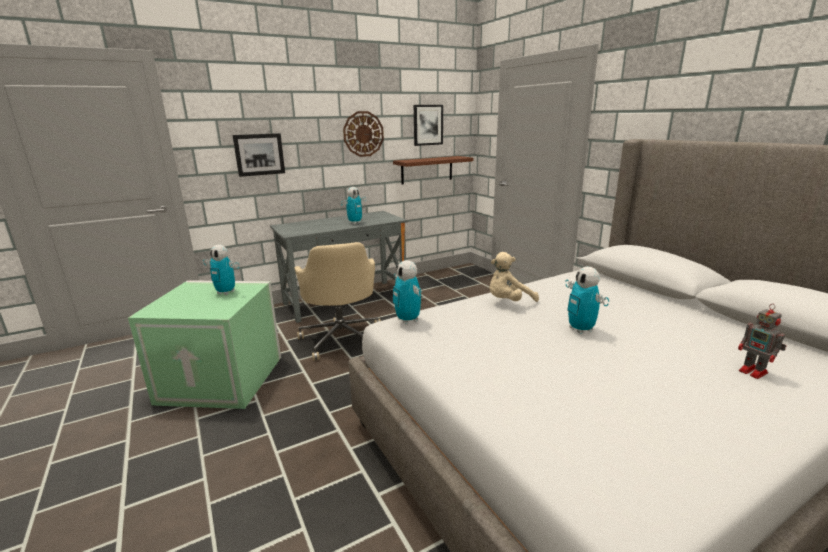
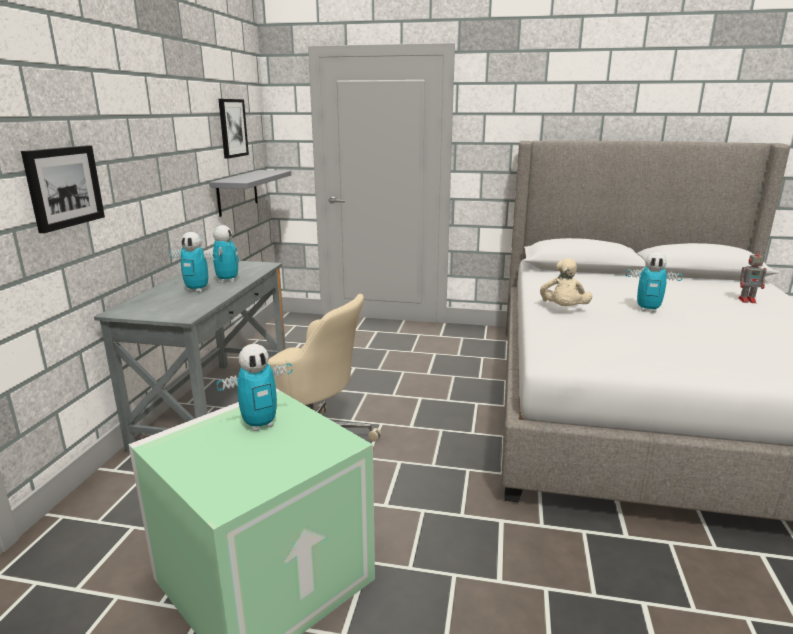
camera: 50 degrees left, 0 degrees up
wall clock [343,111,384,157] -> none
brown shelf [393,156,473,185] -> grey shelf [209,170,291,217]
toy robot [393,260,422,324] -> toy robot moved to [169,232,217,292]

